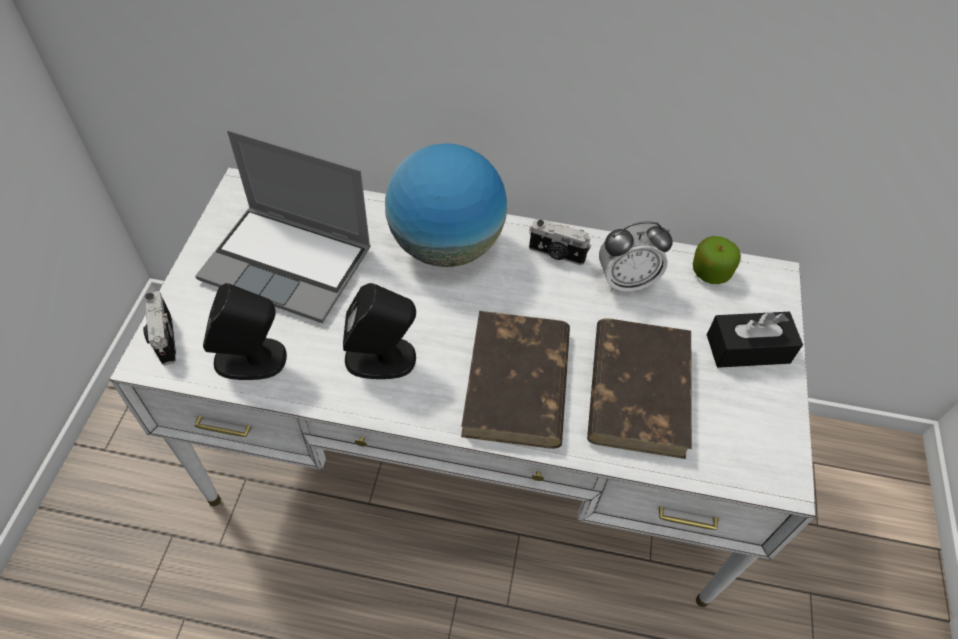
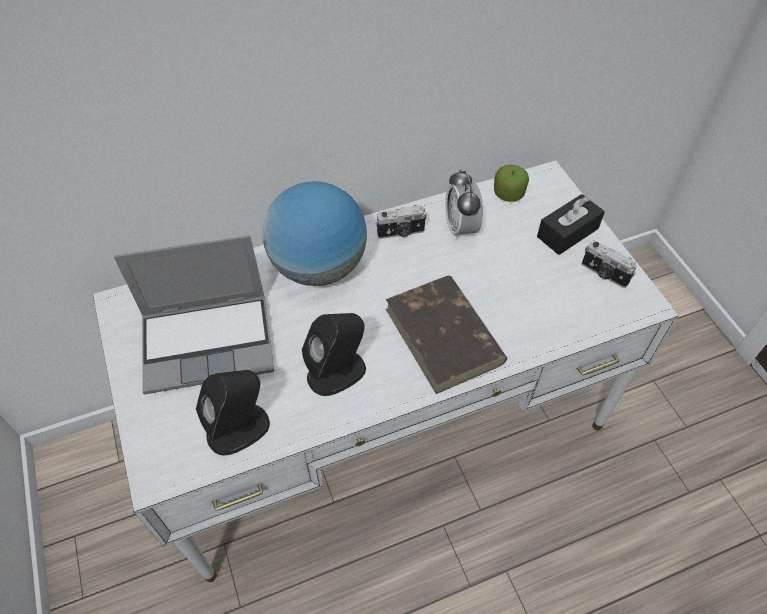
camera: 30 degrees left, 0 degrees up
camera [143,291,176,365] -> camera moved to [582,240,637,288]
brown book [587,318,692,459] -> none
alarm clock [599,221,673,292] -> alarm clock turned 120 degrees clockwise [445,169,483,240]

